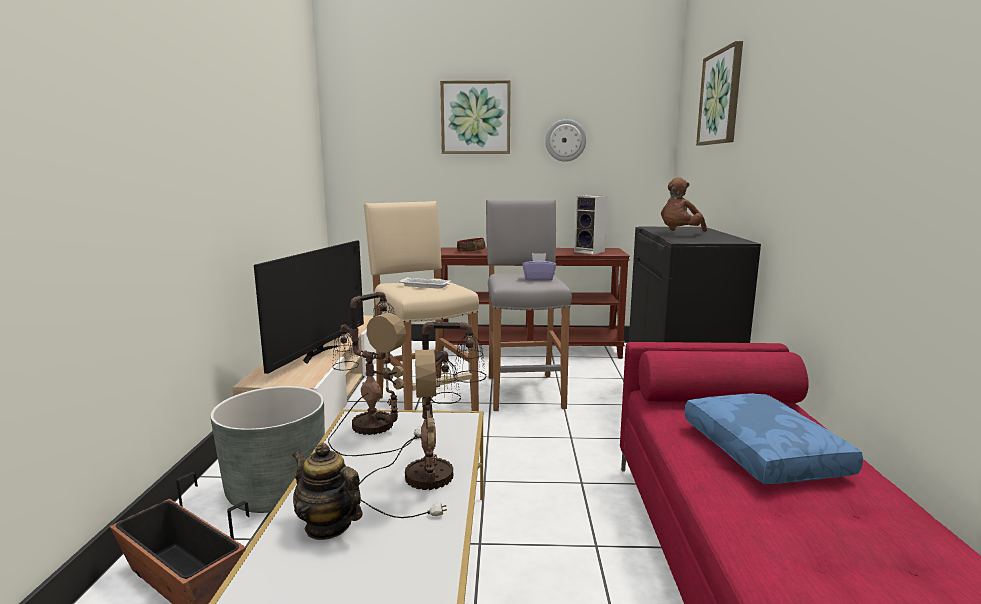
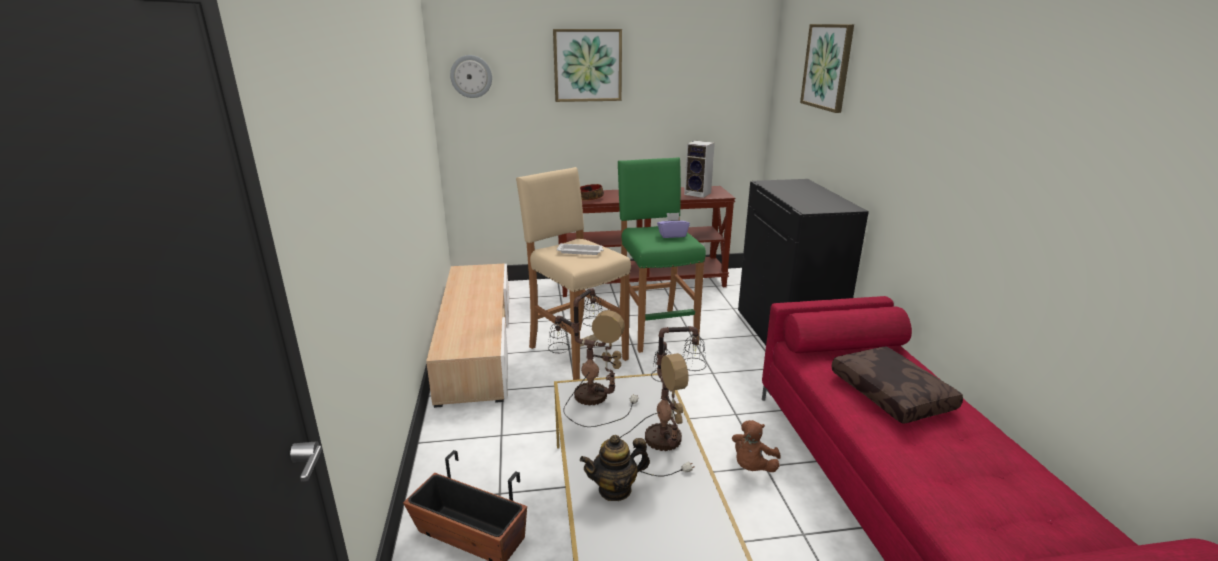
camera: 10 degrees left, 10 degrees up
grey planter [210,386,325,513] -> none
television [254,241,364,374] -> none
teapot [292,443,362,540] -> teapot turned 45 degrees counterclockwise [580,435,650,501]
grey stool [486,199,572,411] -> green stool [618,157,706,353]
wall clock [545,119,586,162] -> wall clock moved to [450,55,492,98]
brown plush toy [661,177,707,232] -> brown plush toy moved to [732,420,781,472]
blue pillow [685,393,863,484] -> brown pillow [831,347,963,424]

